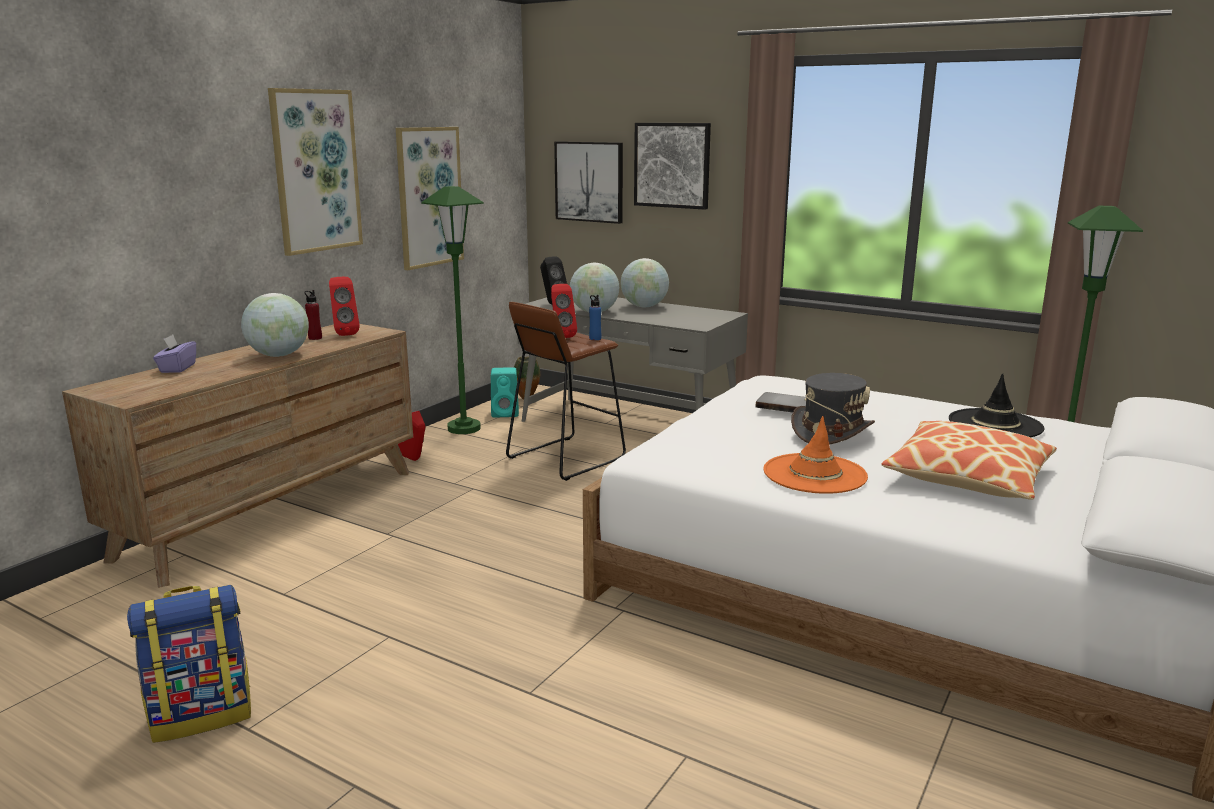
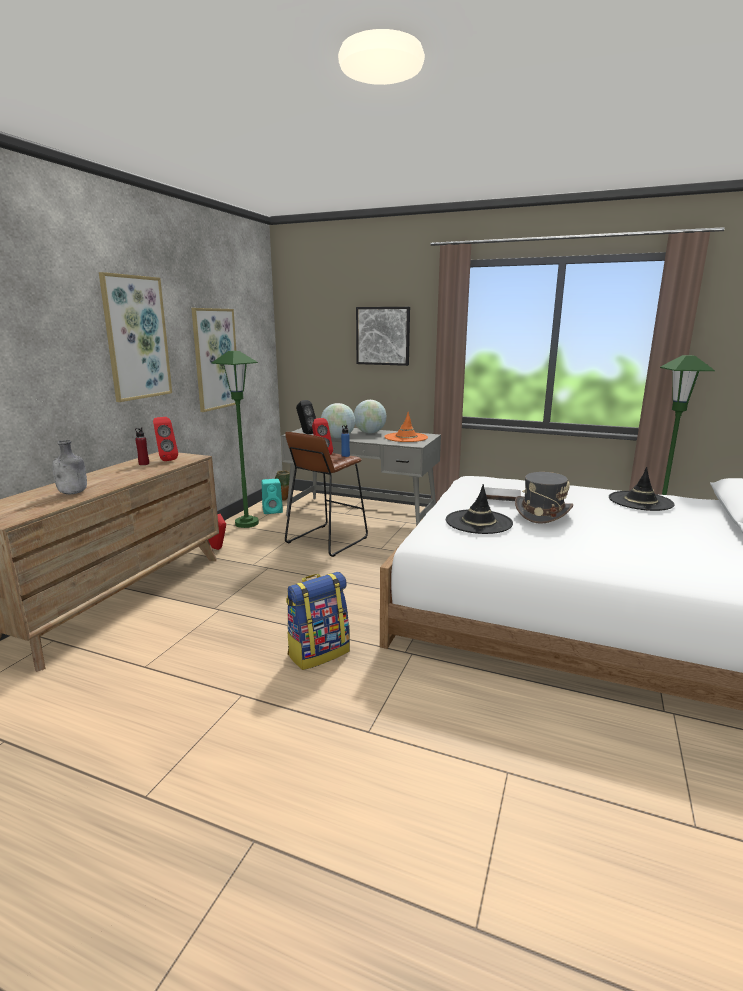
camera: 10 degrees left, 0 degrees up
backpack [127,585,251,743] -> backpack moved to [286,572,350,670]
purple tissue box [153,335,196,373] -> none
globe [241,293,309,357] -> none
picture [554,141,623,224] -> none
orange hat [763,416,868,494] -> orange hat moved to [384,412,428,442]
pillow [882,421,1057,500] -> none
none -> grey bottle [52,440,87,494]
none -> black hat [446,484,513,534]

